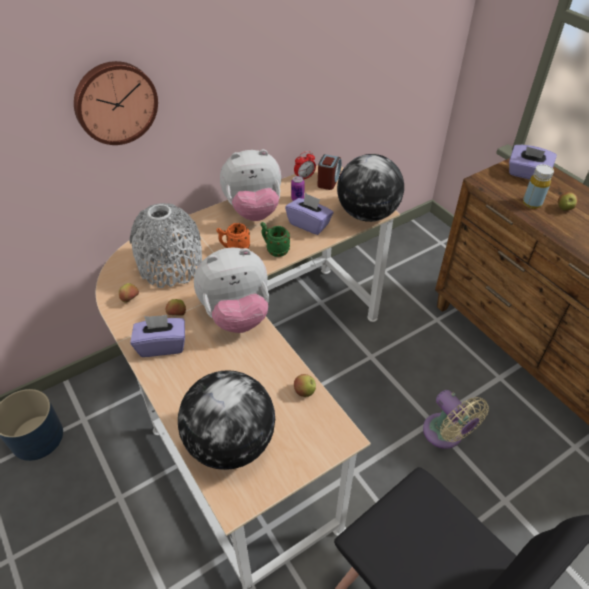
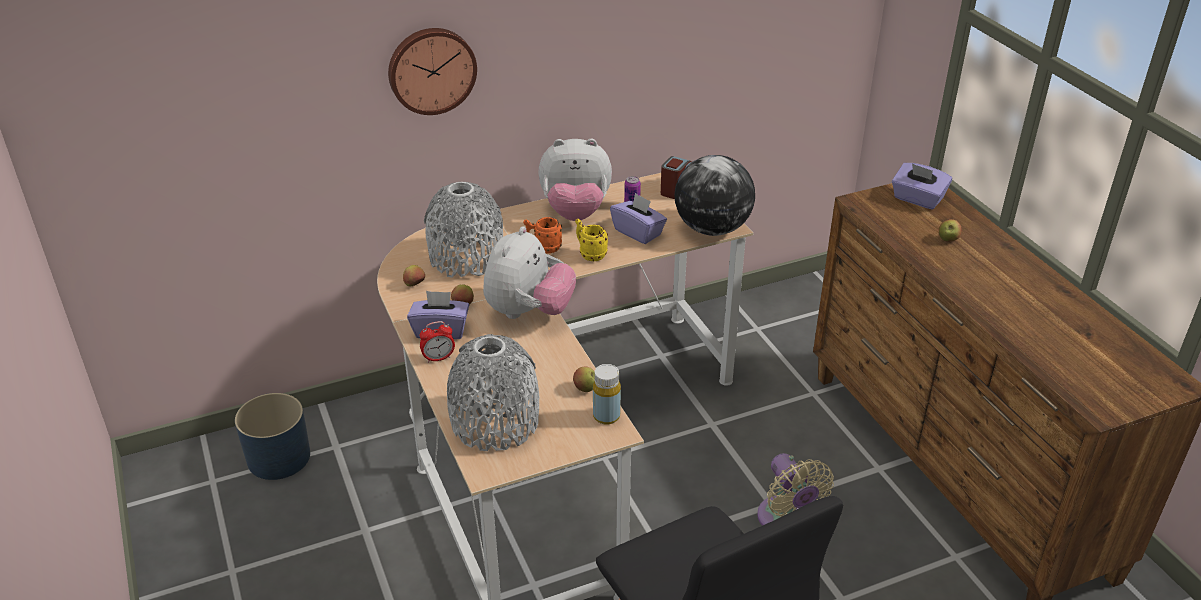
camera: 10 degrees right, 10 degrees down
globe [178,370,275,470] -> grey vase [447,334,539,451]
plush toy [194,248,269,333] -> plush toy turned 60 degrees counterclockwise [483,226,576,319]
green mug [260,222,290,257] -> yellow mug [575,219,608,261]
alarm clock [294,151,316,179] -> alarm clock moved to [419,321,455,363]
yellow bottle [523,164,554,209] -> yellow bottle moved to [593,364,621,425]

